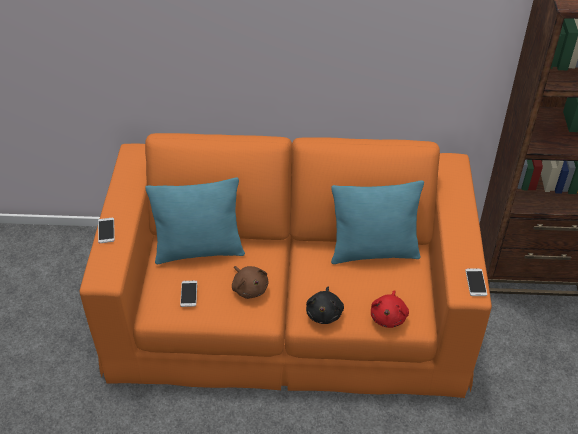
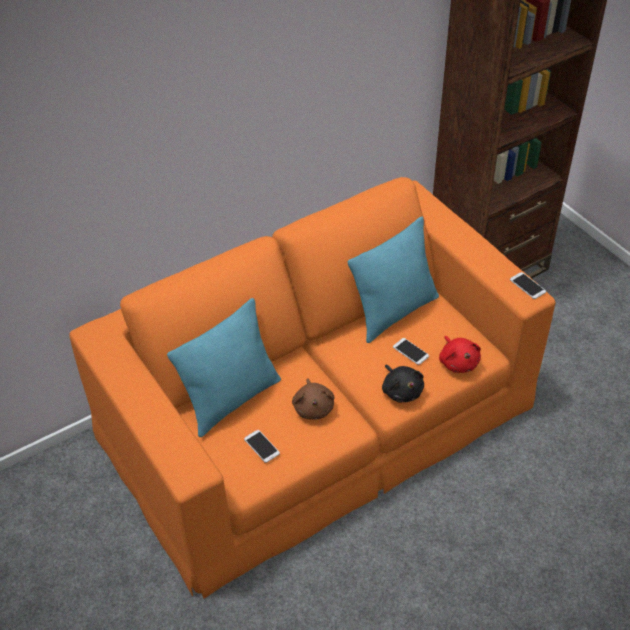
camera: 35 degrees left, 0 degrees up
phone [98,218,115,243] -> phone moved to [393,338,429,365]
brown plush toy [232,266,269,299] -> brown plush toy turned 60 degrees clockwise [292,378,335,420]

